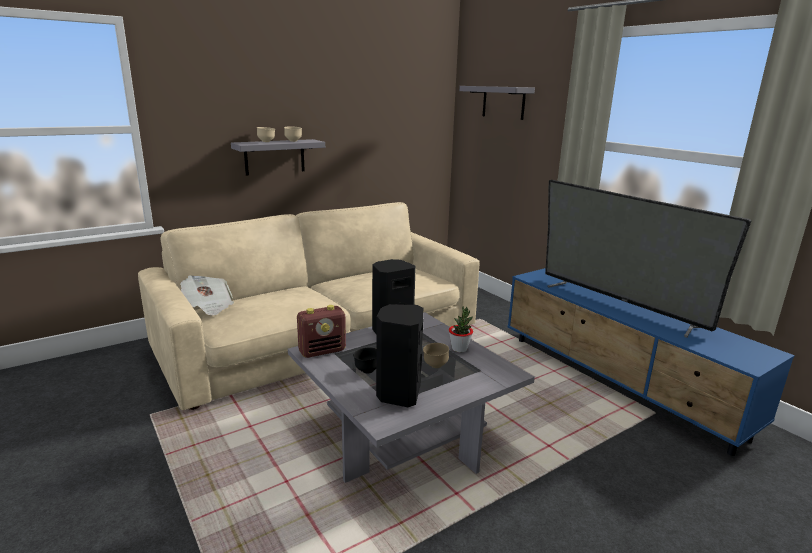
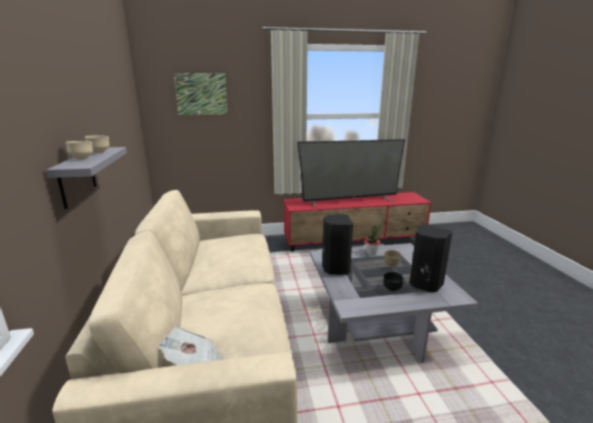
camera: 65 degrees left, 0 degrees up
radio [297,305,346,358] -> none
grey shelf [459,86,535,120] -> picture [174,73,228,115]
blue tv stand [507,268,795,456] -> red tv stand [284,192,432,251]

